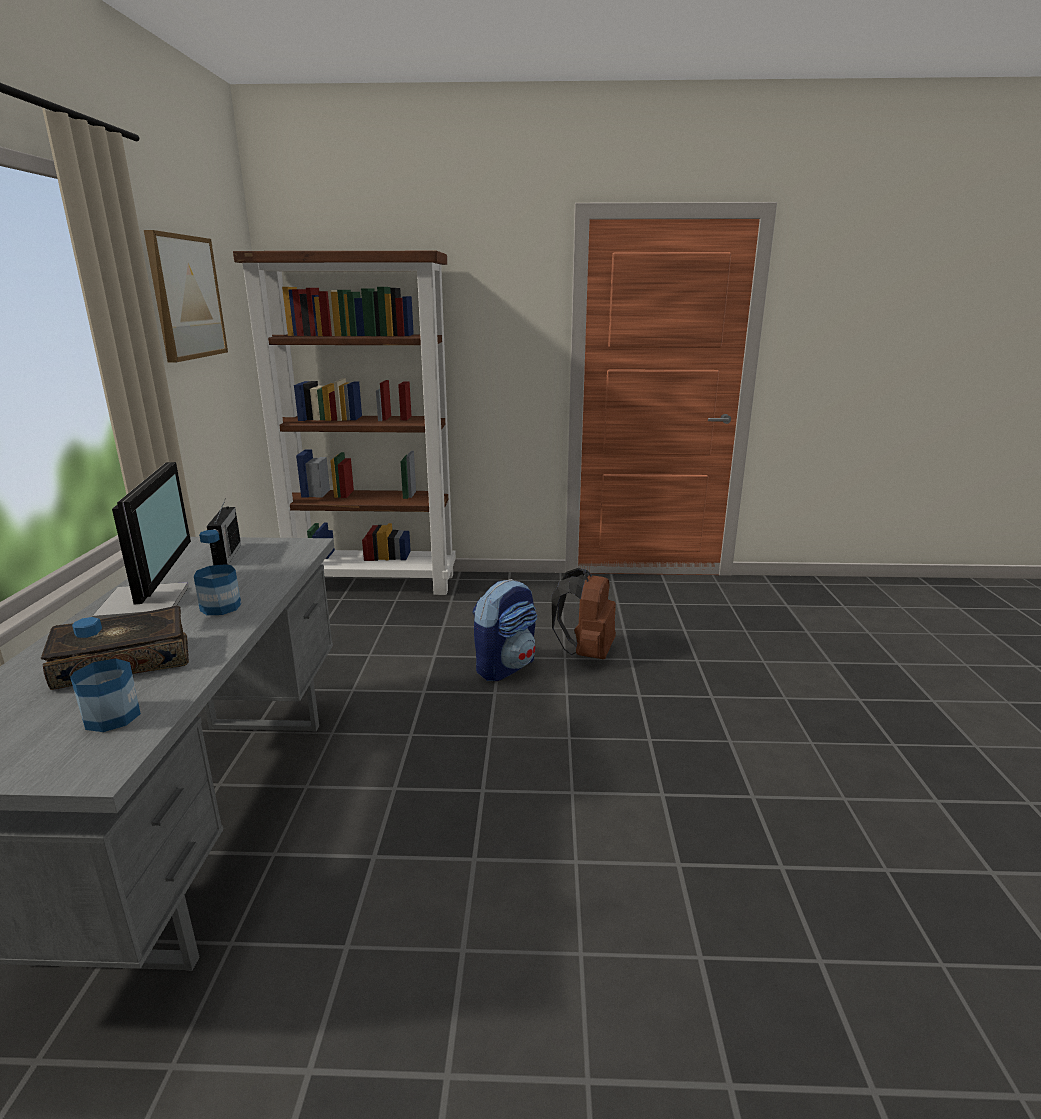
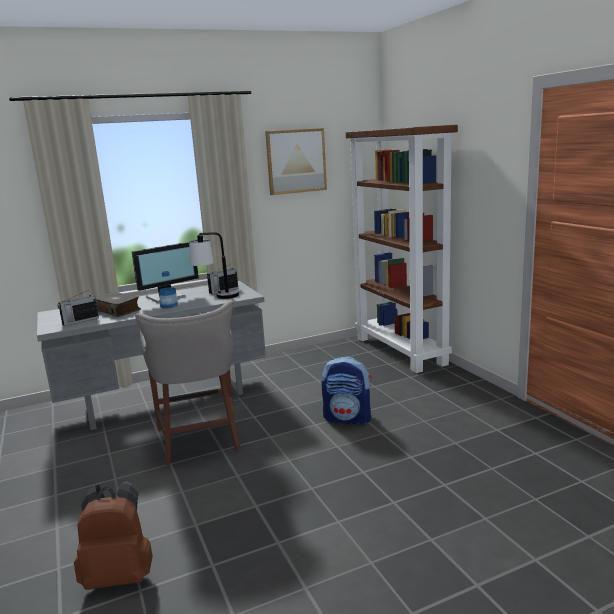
camera: 65 degrees right, 5 degrees down
bottle [70,617,141,732] -> radio [58,290,99,326]
brown backpack [552,568,616,659] -> brown backpack moved to [74,481,153,590]
none -> grey stool [135,301,241,465]
none -> table lamp [189,232,239,299]

